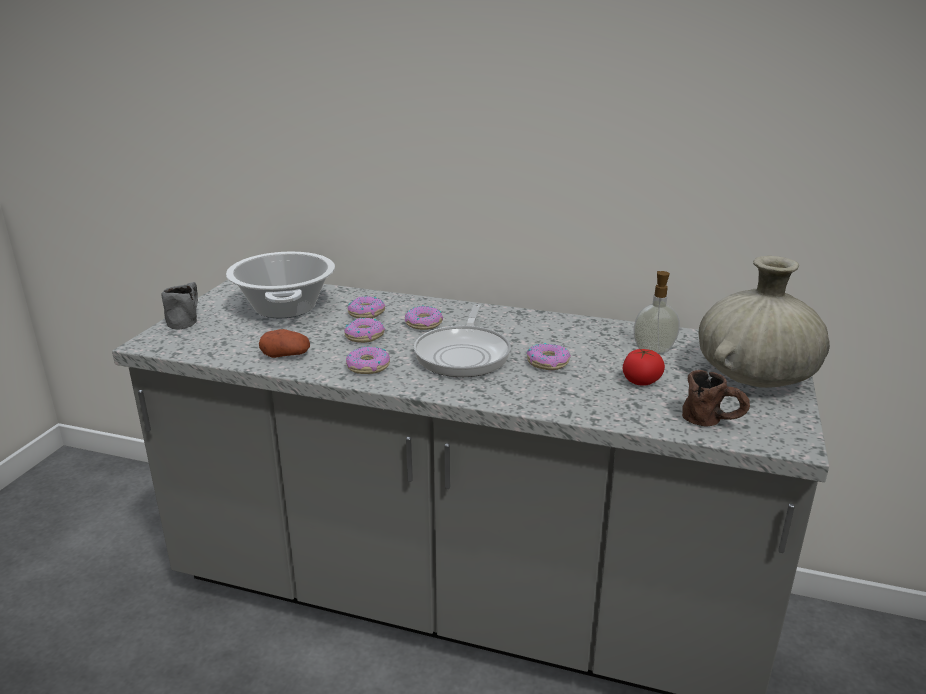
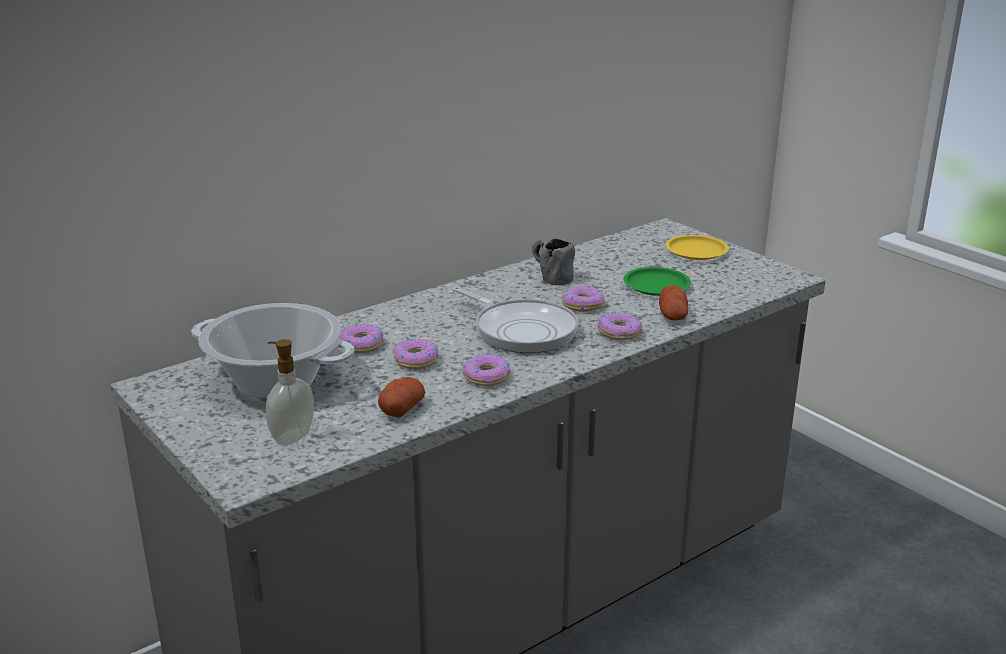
camera: 55 degrees left, 0 degrees up
grey mug [162,282,198,330] -> grey mug moved to [532,237,575,285]
donut [405,305,443,330] -> donut moved to [598,312,643,340]
tomato [622,348,665,386] -> green plate [623,267,691,296]
soap dispenser [633,271,680,353] -> soap dispenser moved to [266,339,314,445]
brown mug [682,370,750,427] -> none
beige vase [699,256,830,388] -> yellow plate [666,235,729,260]
none -> potato [659,286,688,320]

